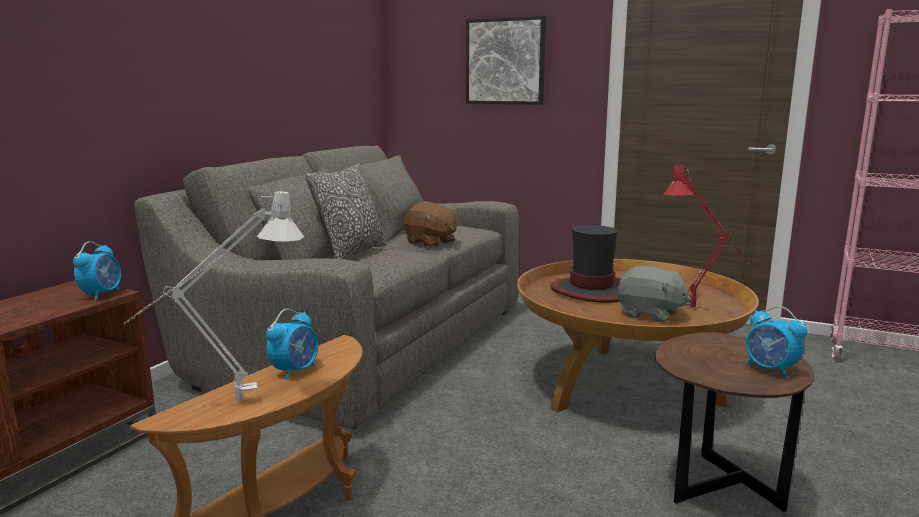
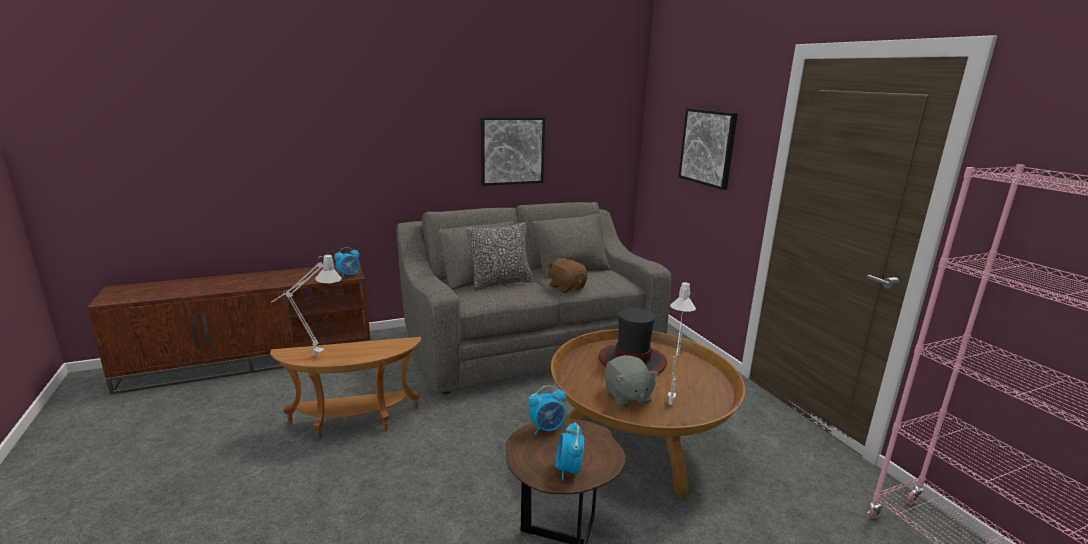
camera: 40 degrees right, 5 degrees up
alarm clock [266,309,318,380] -> alarm clock moved to [528,385,566,435]
brown plush toy [403,203,457,247] -> brown plush toy turned 150 degrees clockwise [547,258,588,293]
red table lamp [664,163,749,307] -> white table lamp [668,281,696,405]
none -> picture [481,117,545,186]

